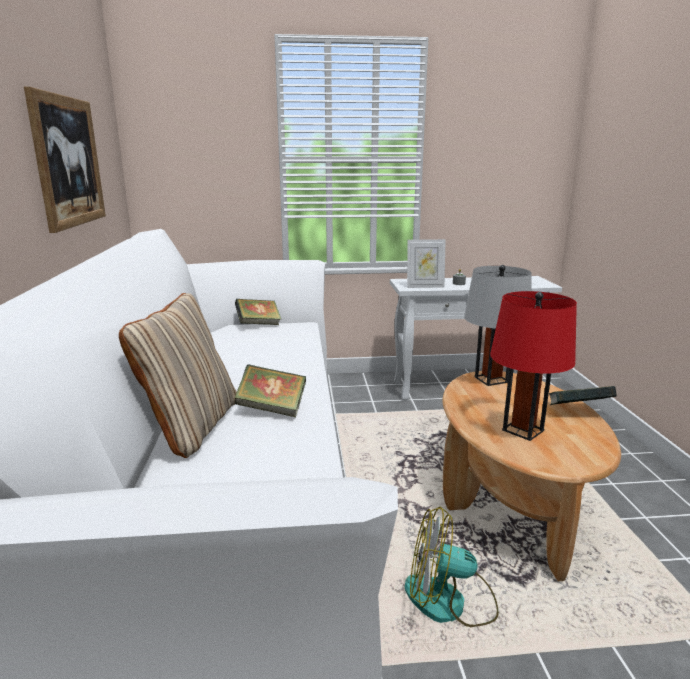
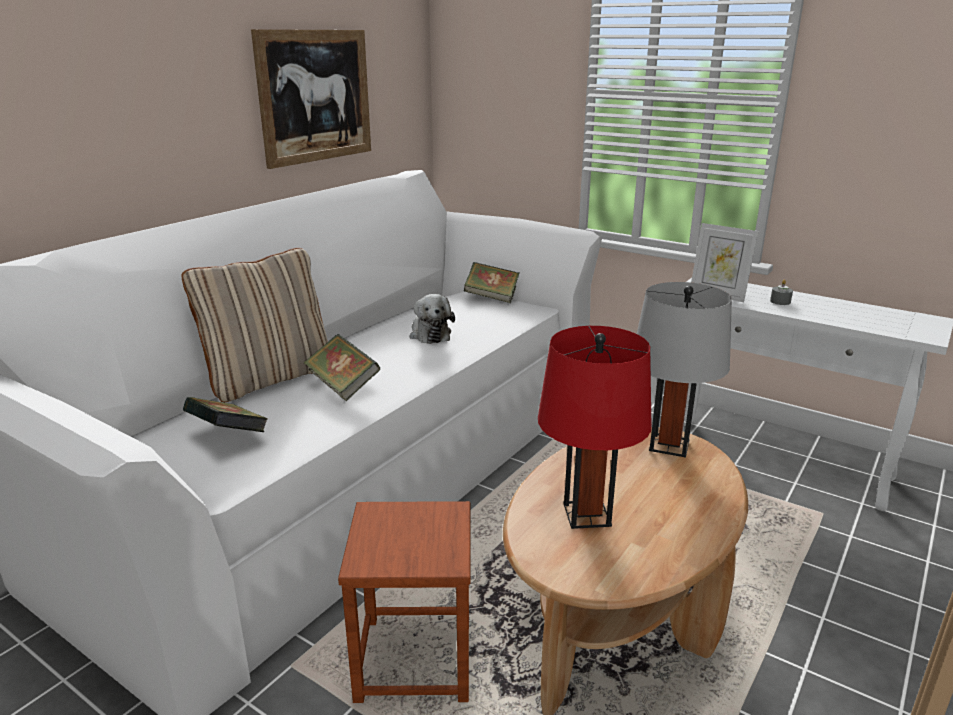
camera: 40 degrees right, 5 degrees up
fan [405,506,499,627] -> brown stool [338,501,471,703]
book [549,386,617,405] -> book moved to [183,397,268,432]
none -> plush toy [410,294,455,344]

